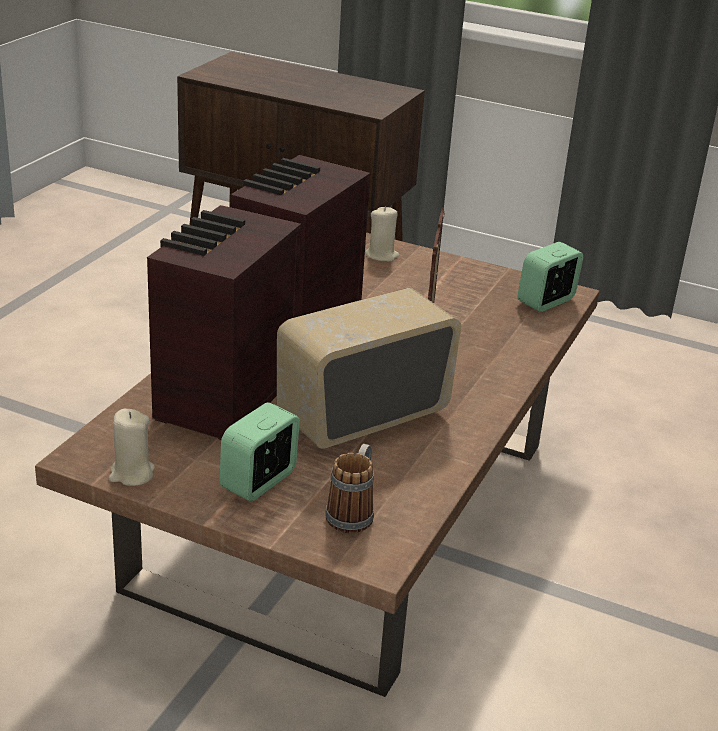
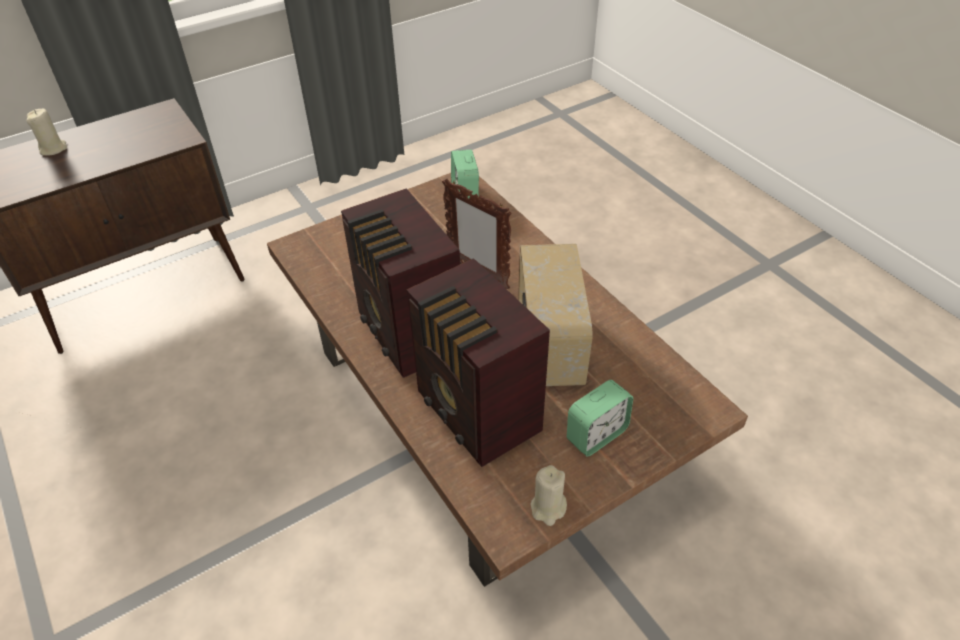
camera: 55 degrees left, 15 degrees up
alarm clock [220,402,300,501] -> alarm clock turned 105 degrees counterclockwise [567,380,633,456]
mug [325,444,374,533] -> none
beige candle [365,206,399,262] -> beige candle moved to [26,109,67,156]

